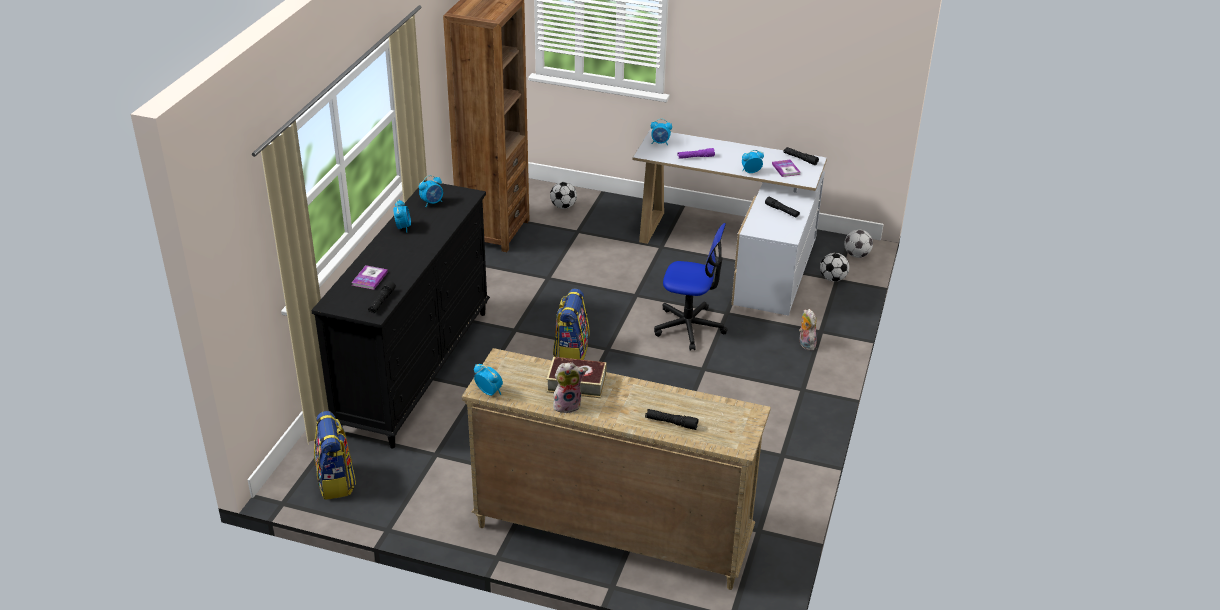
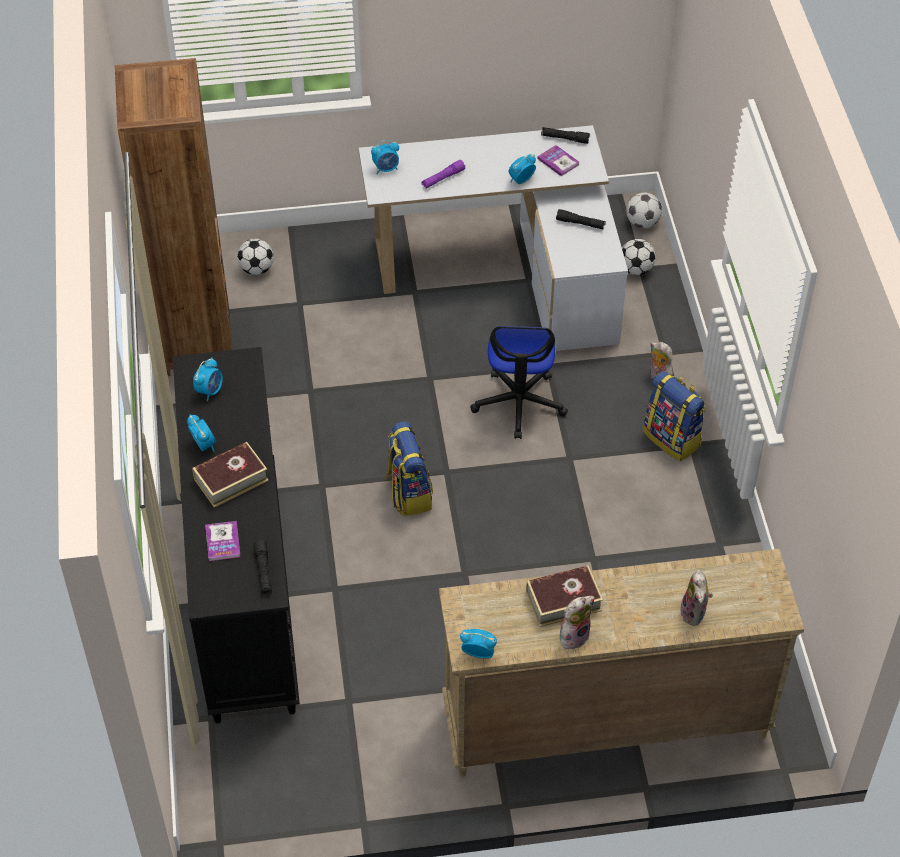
camera: 25 degrees left, 15 degrees up
backpack [314,411,356,500] -> backpack moved to [643,371,706,462]
black flashlight [645,409,698,430] -> plush toy [681,570,713,626]
office chair [654,223,728,350] -> office chair turned 105 degrees clockwise [470,326,568,439]
none -> book [192,442,269,508]

